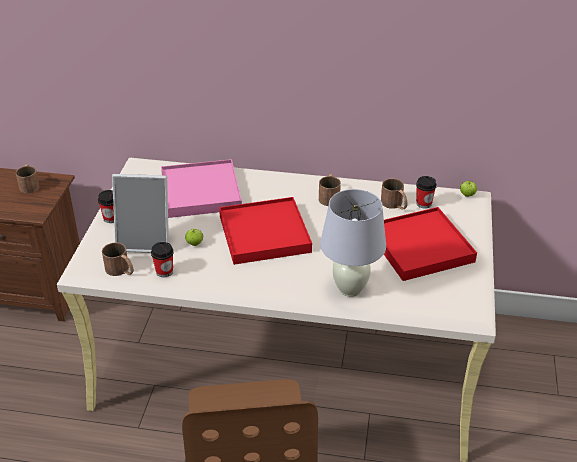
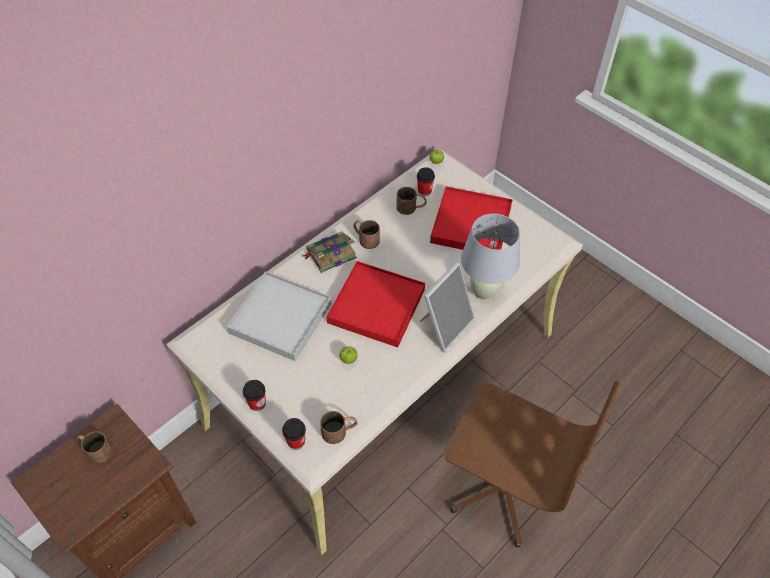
camera: 55 degrees left, 15 degrees up
picture frame [112,174,169,253] -> picture frame moved to [419,262,475,353]
cup [151,242,174,277] -> cup moved to [282,418,306,450]
pink tray [161,159,242,218] -> white tray [226,271,331,361]
none -> book [303,231,357,273]

